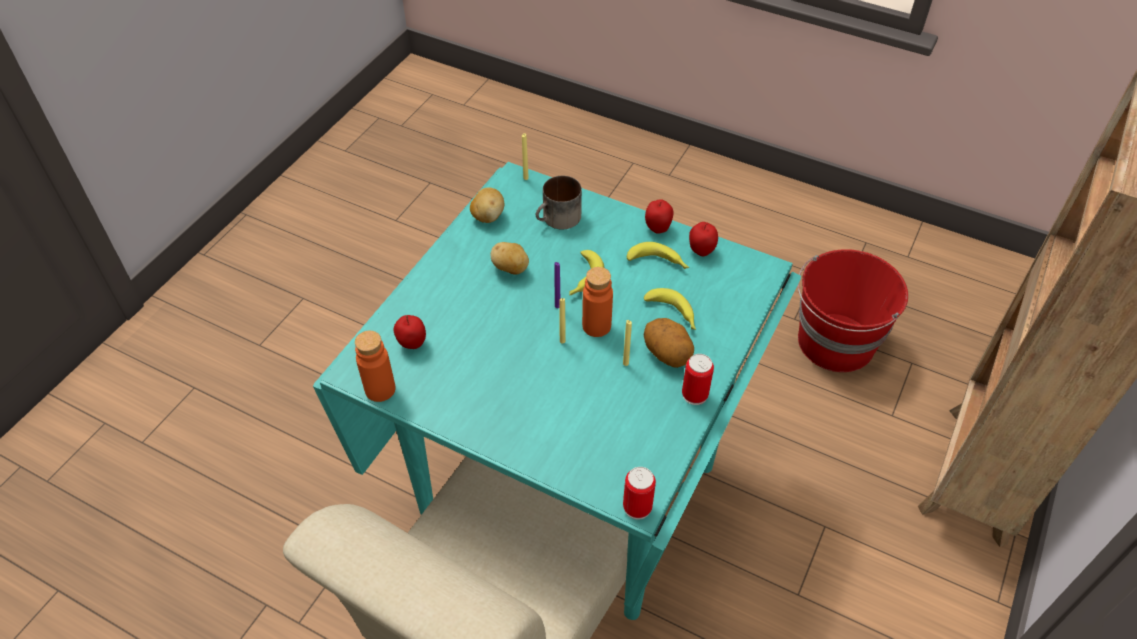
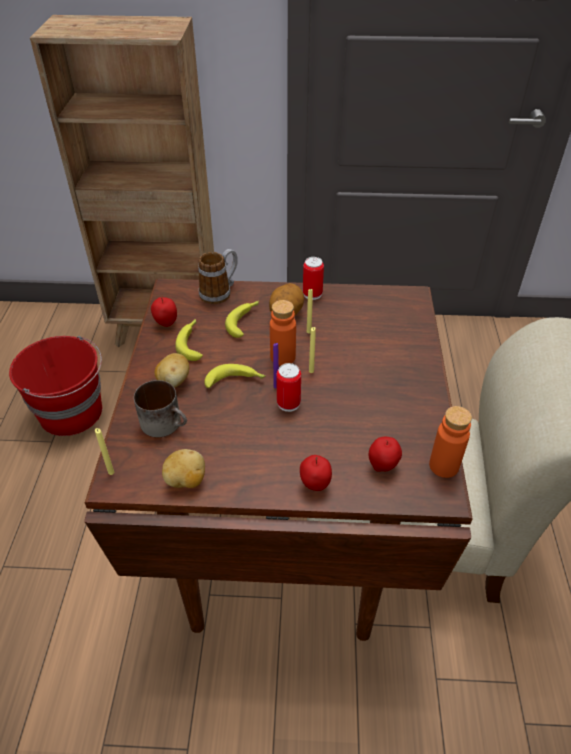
camera: 115 degrees left, 5 degrees down
turquoise dining table [313,162,801,620] -> brown dining table [84,279,473,641]
potato [491,242,529,275] -> potato moved to [154,353,189,388]
can [623,467,656,520] -> can moved to [276,363,301,412]
apple [645,199,674,234] -> apple moved to [300,455,332,491]
none -> mug [198,249,238,304]

